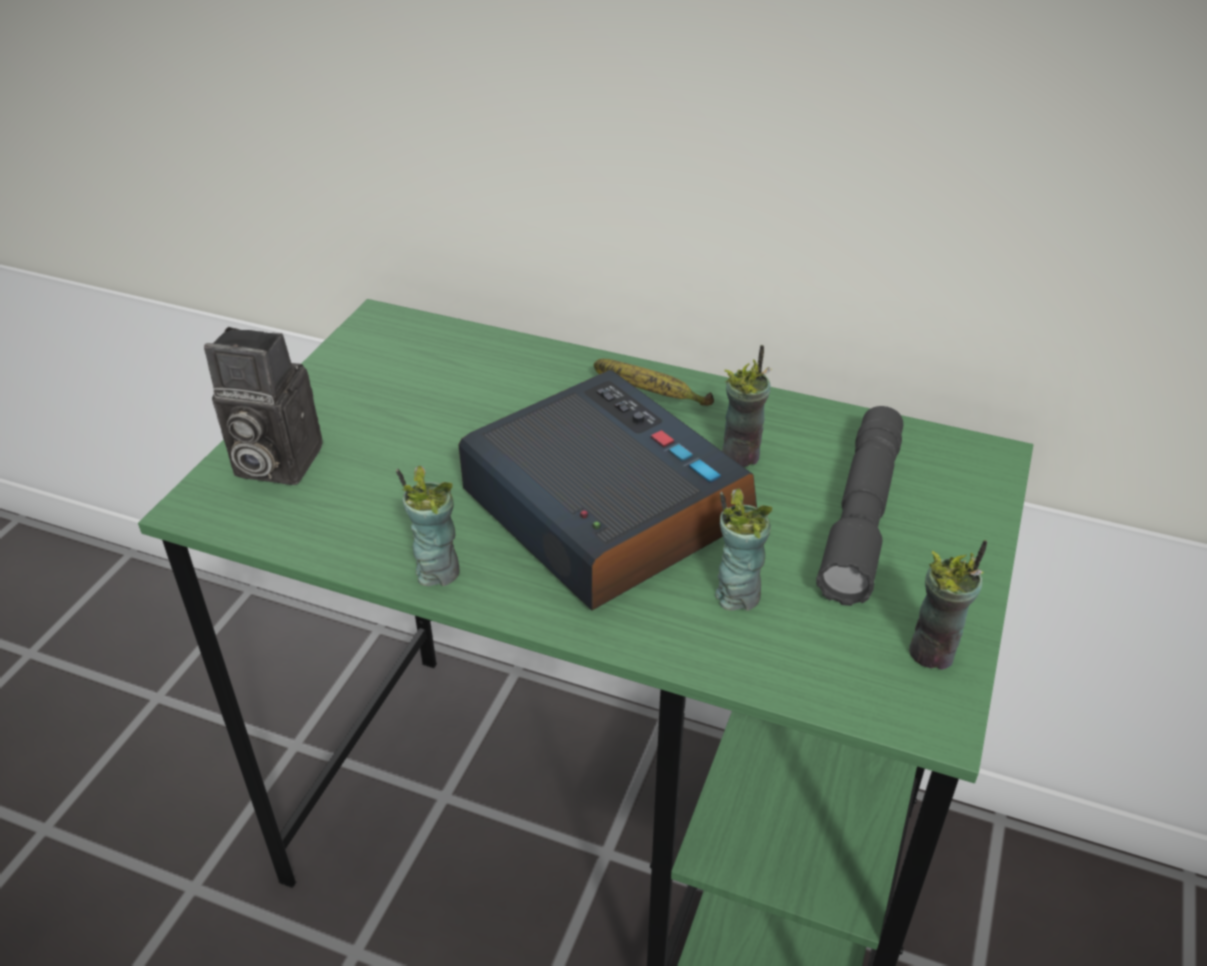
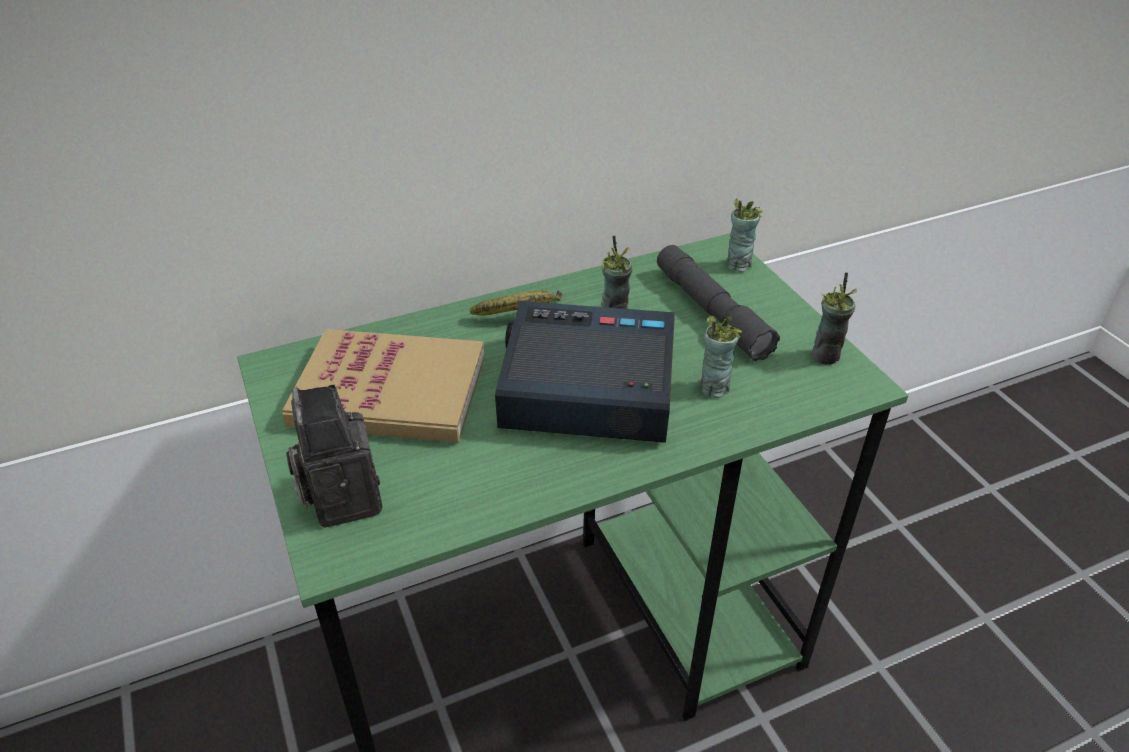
camera: 45 degrees left, 0 degrees up
camera [204,327,322,485] -> camera turned 105 degrees clockwise [286,385,383,528]
cup [396,466,460,586] -> cup moved to [727,199,763,273]
none -> book [282,329,485,443]

